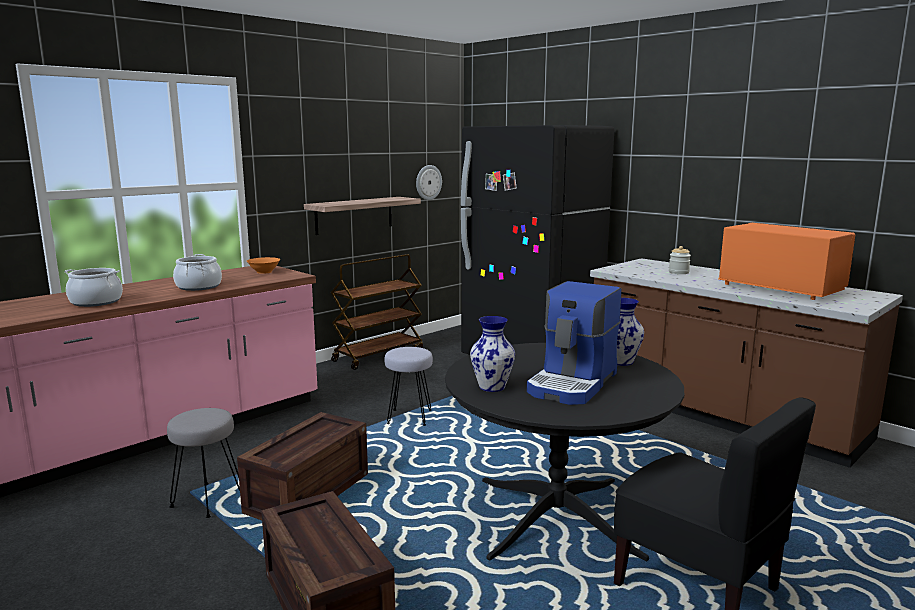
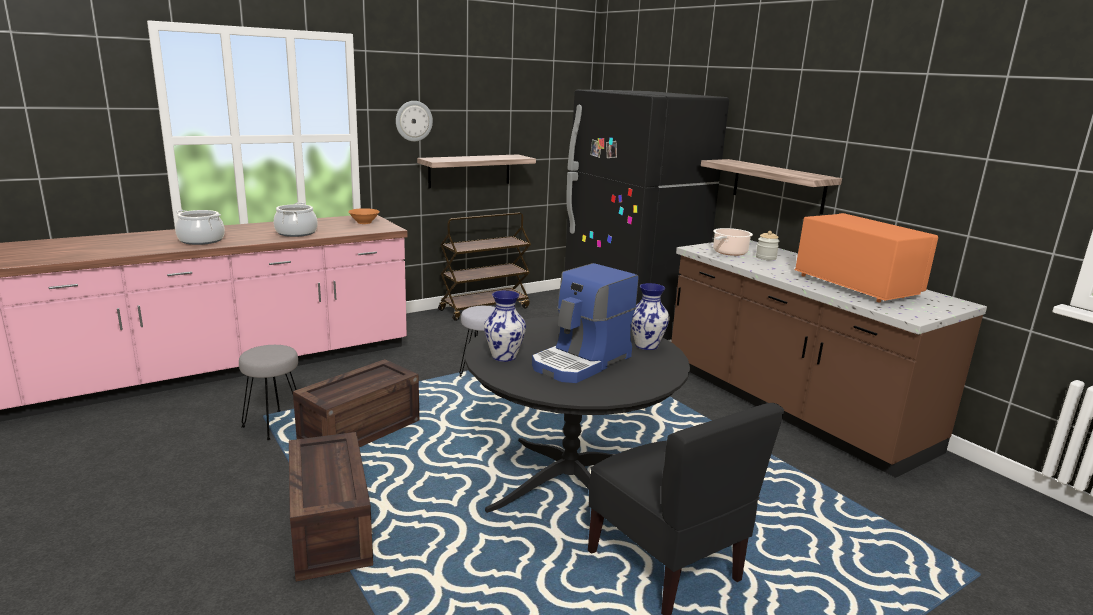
camera: 10 degrees right, 5 degrees up
wall clock [416,165,442,200] -> wall clock moved to [396,101,433,141]
none -> shelf [701,159,842,214]
none -> cooking pot [713,228,753,256]

